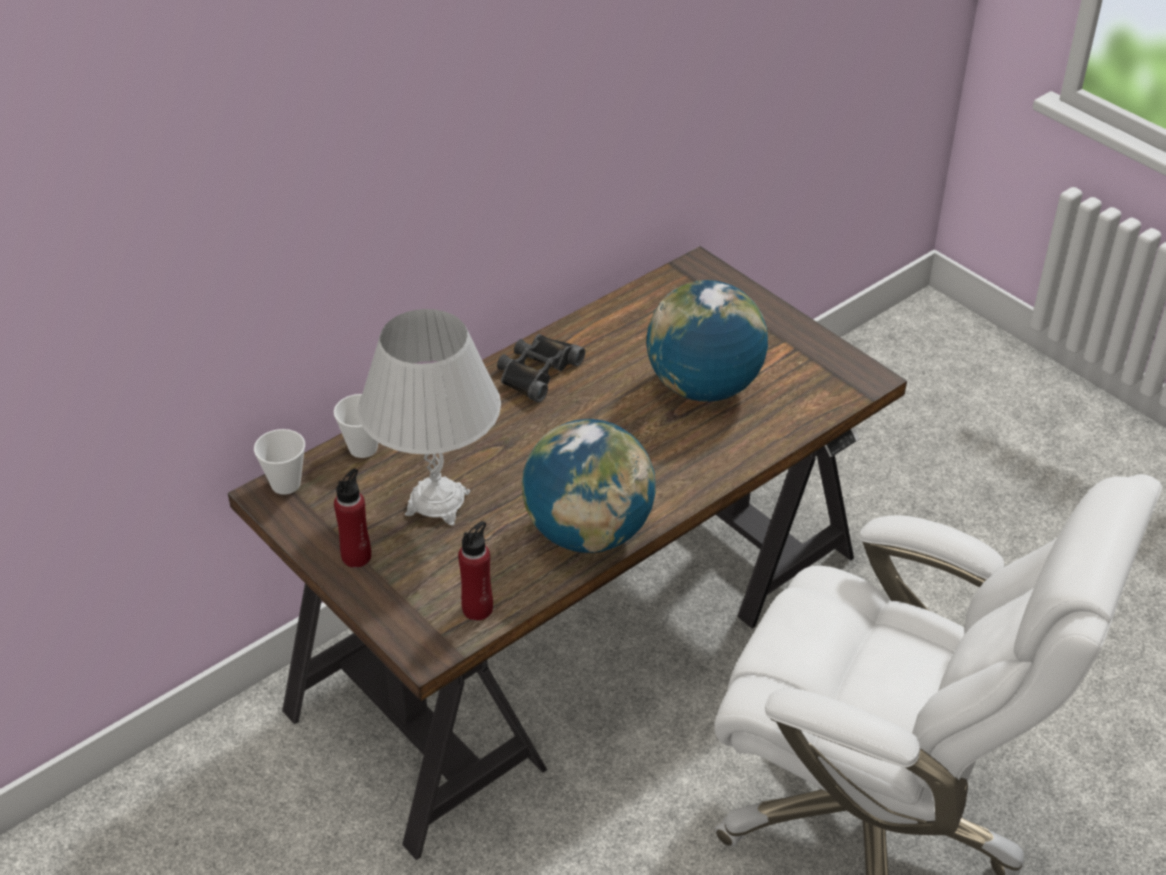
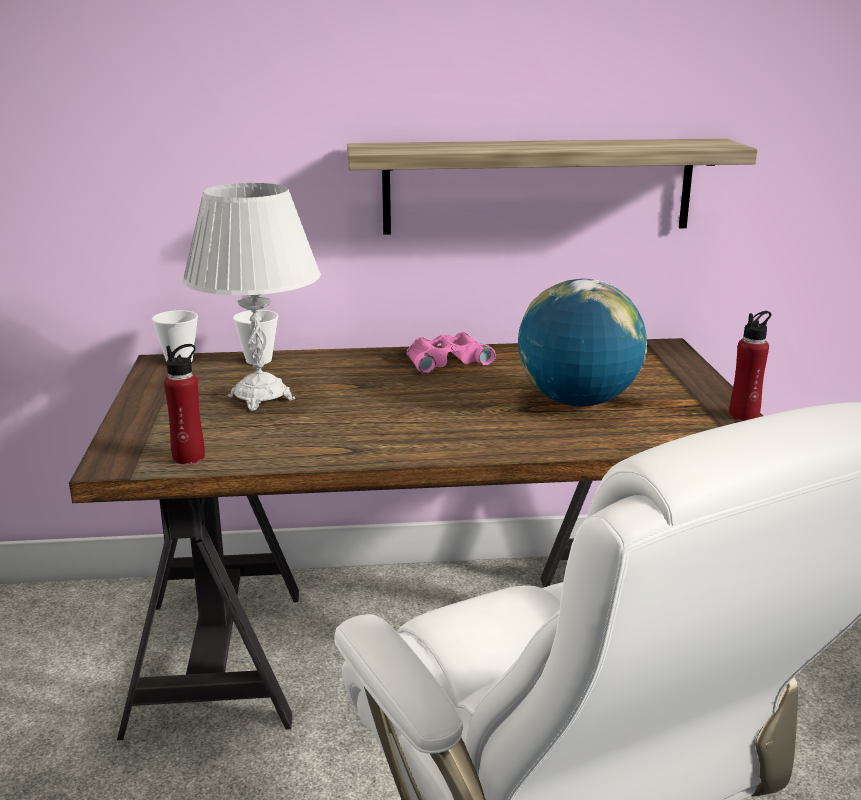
camera: 35 degrees right, 20 degrees down
red bottle [334,469,371,568] -> red bottle moved to [729,311,771,421]
black binoculars [497,334,585,403] -> pink binoculars [407,332,496,374]
globe [521,419,656,553] -> none
none -> shelf [347,138,758,235]

